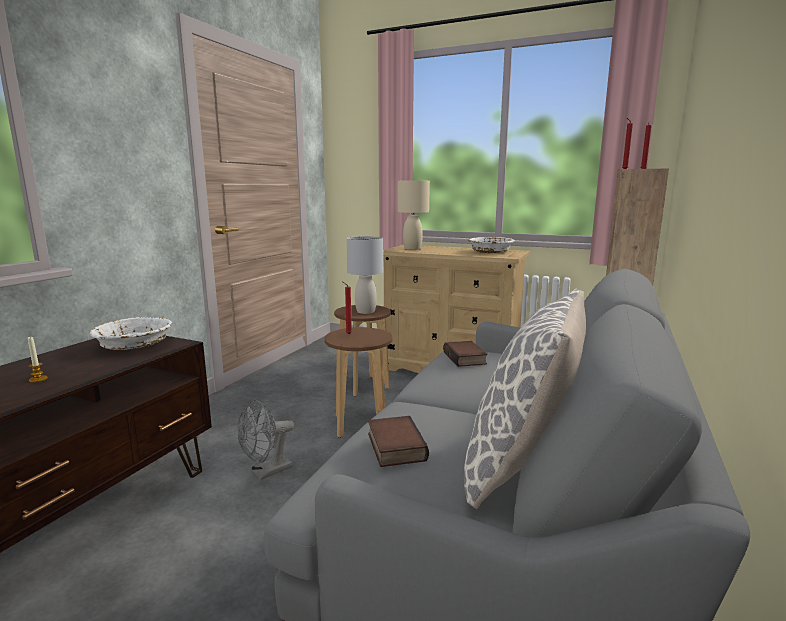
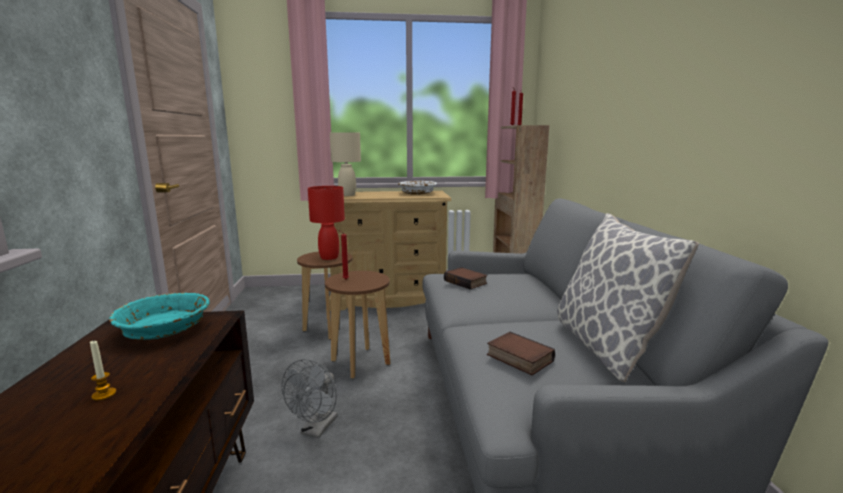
camera: 30 degrees left, 0 degrees up
white bowl [90,317,172,350] -> turquoise bowl [109,293,210,340]
grey table lamp [347,236,383,314] -> red table lamp [308,186,345,260]

